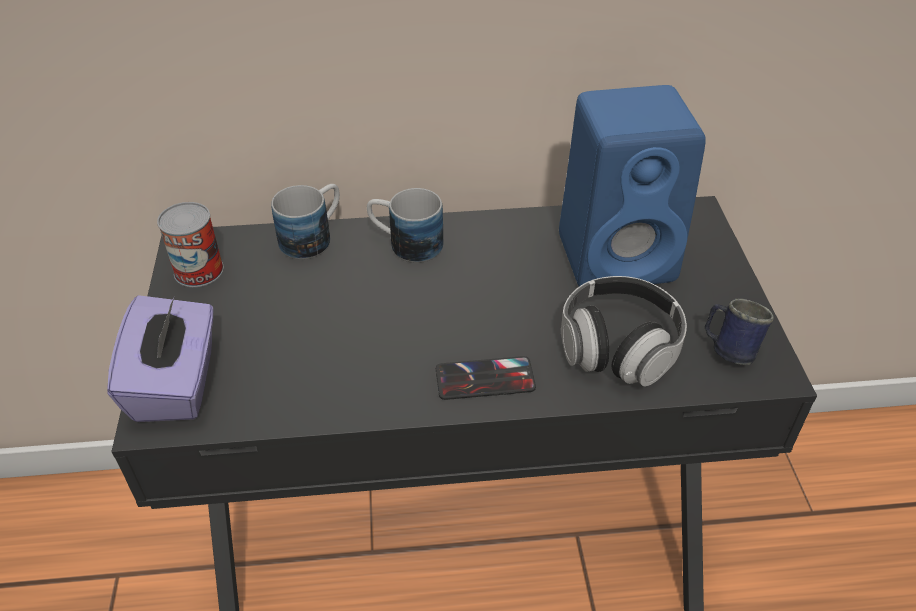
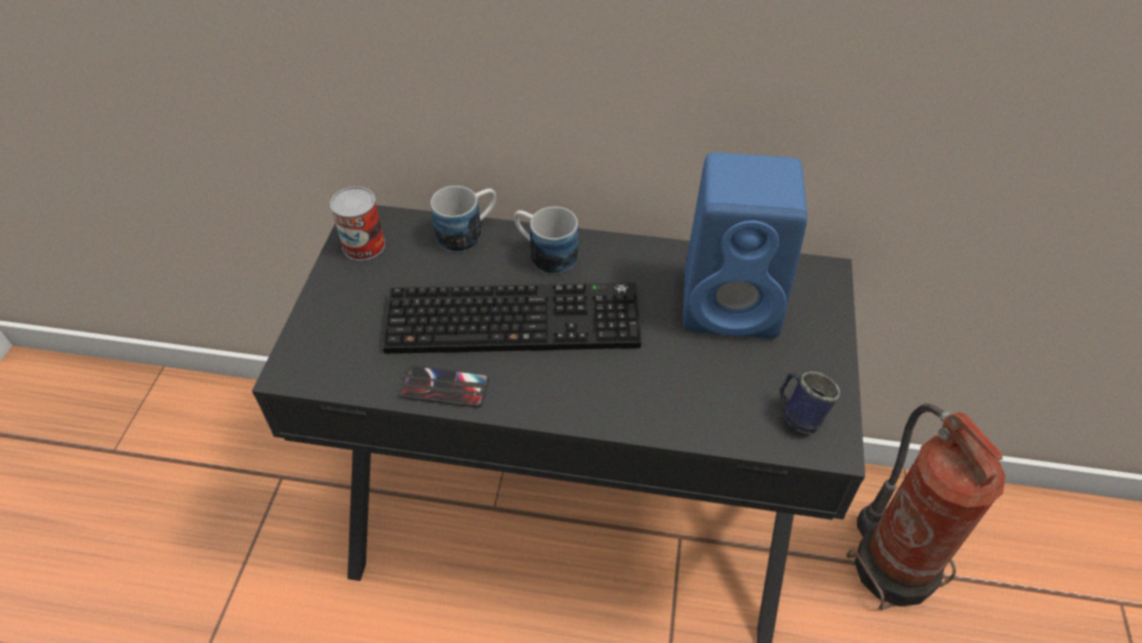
camera: 15 degrees right, 5 degrees up
purple tissue box [107,295,213,422] -> none
phone [436,356,536,400] -> phone moved to [399,365,489,408]
headphones [561,276,687,386] -> none
none -> keyboard [382,283,642,354]
none -> fire extinguisher [846,403,1005,610]

